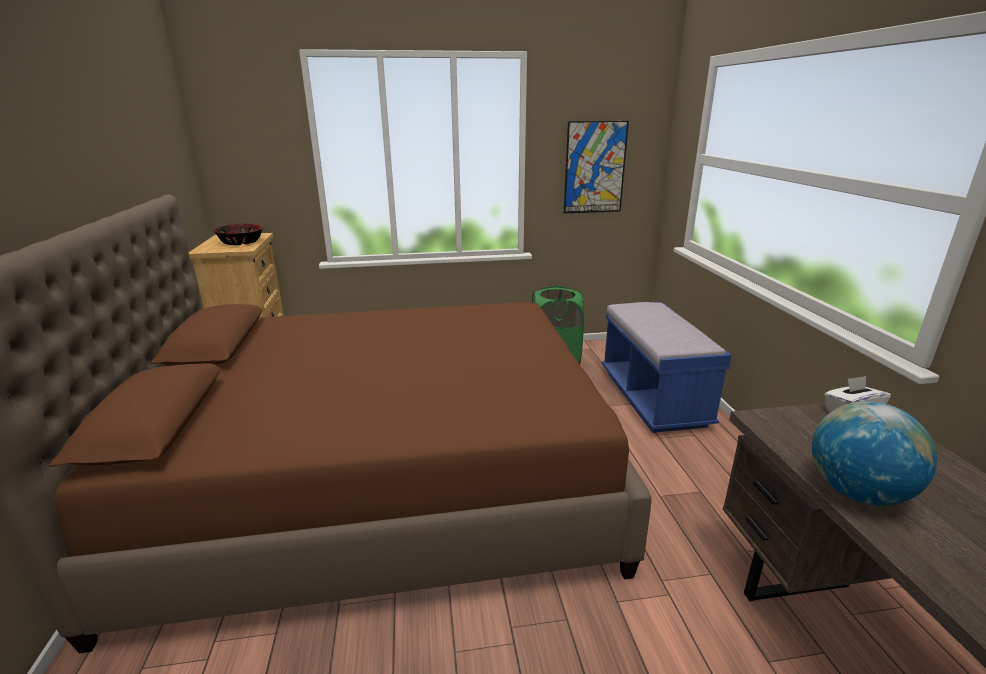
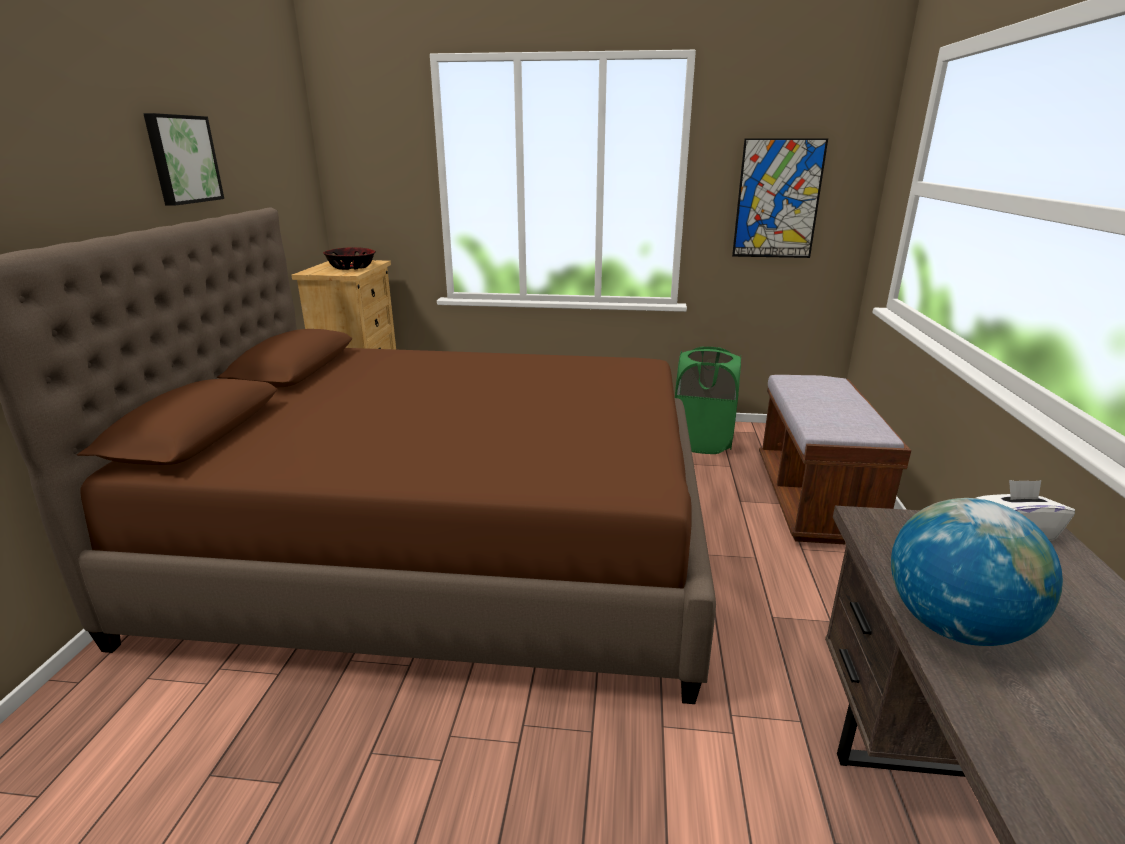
camera: 15 degrees right, 0 degrees up
blue bench [602,302,732,433] -> brown bench [759,375,911,544]
none -> picture [143,113,224,206]

